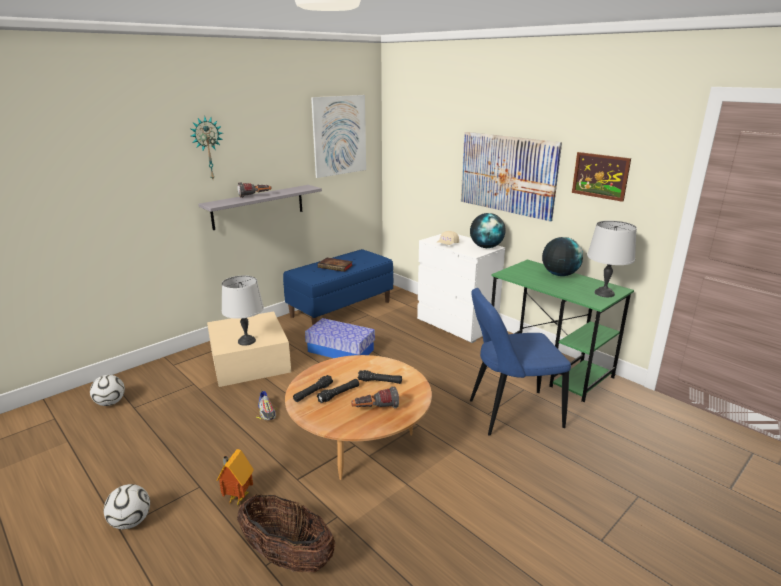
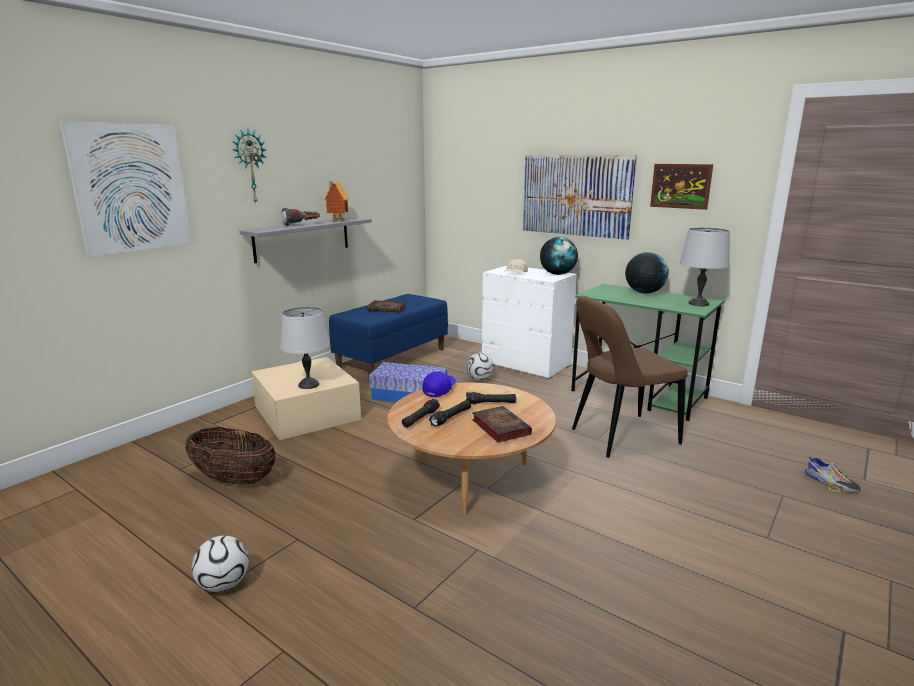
camera: 10 degrees left, 5 degrees down
football [90,375,125,406] -> football moved to [467,353,494,380]
toy house [216,449,254,506] -> toy house moved to [325,181,349,221]
basket [237,495,335,572] -> basket moved to [185,427,276,485]
shoe [256,390,276,420] -> shoe moved to [805,457,861,493]
picture [311,95,366,178] -> picture moved to [60,121,192,257]
flashlight [351,386,399,408] -> book [472,406,532,442]
blue chair [470,288,571,436] -> brown chair [572,296,688,458]
none -> blue cap [422,371,456,397]

